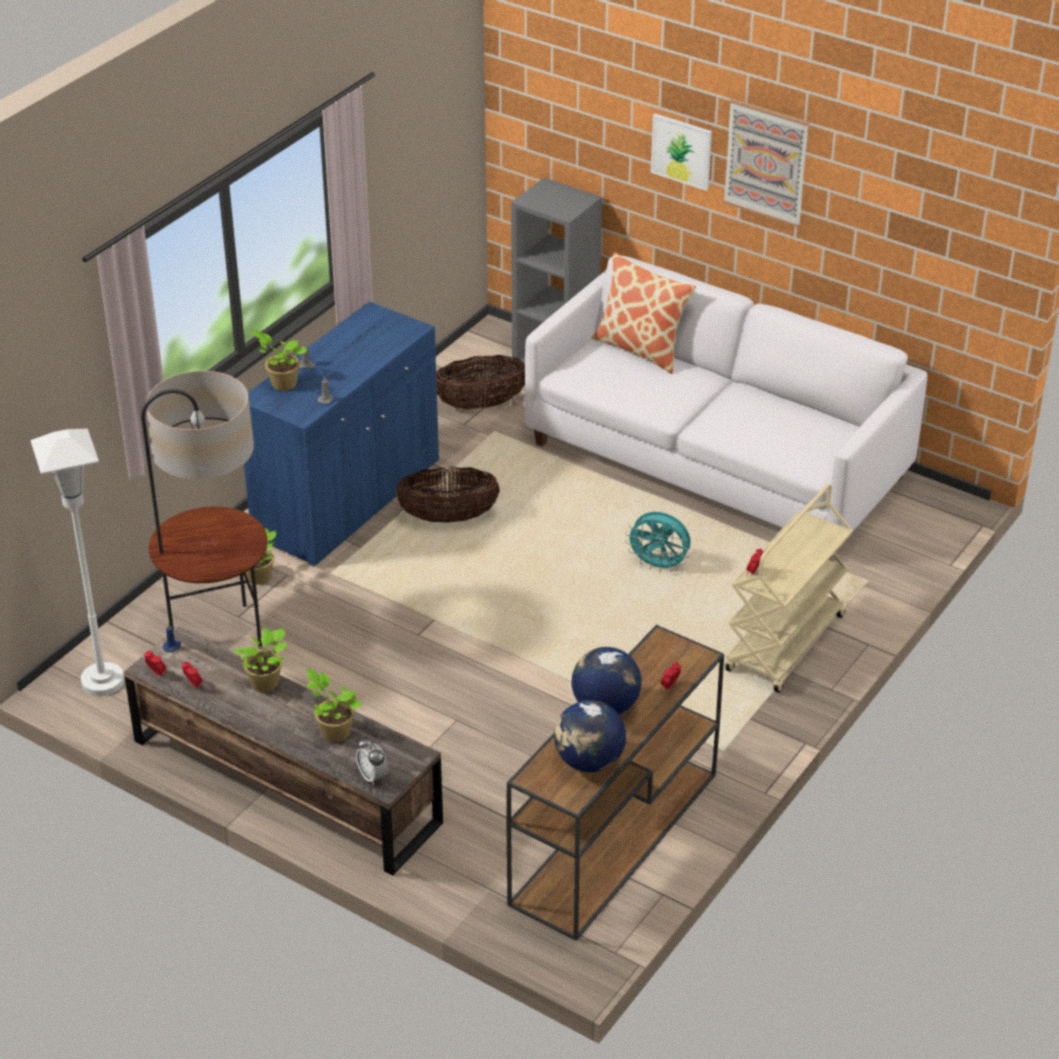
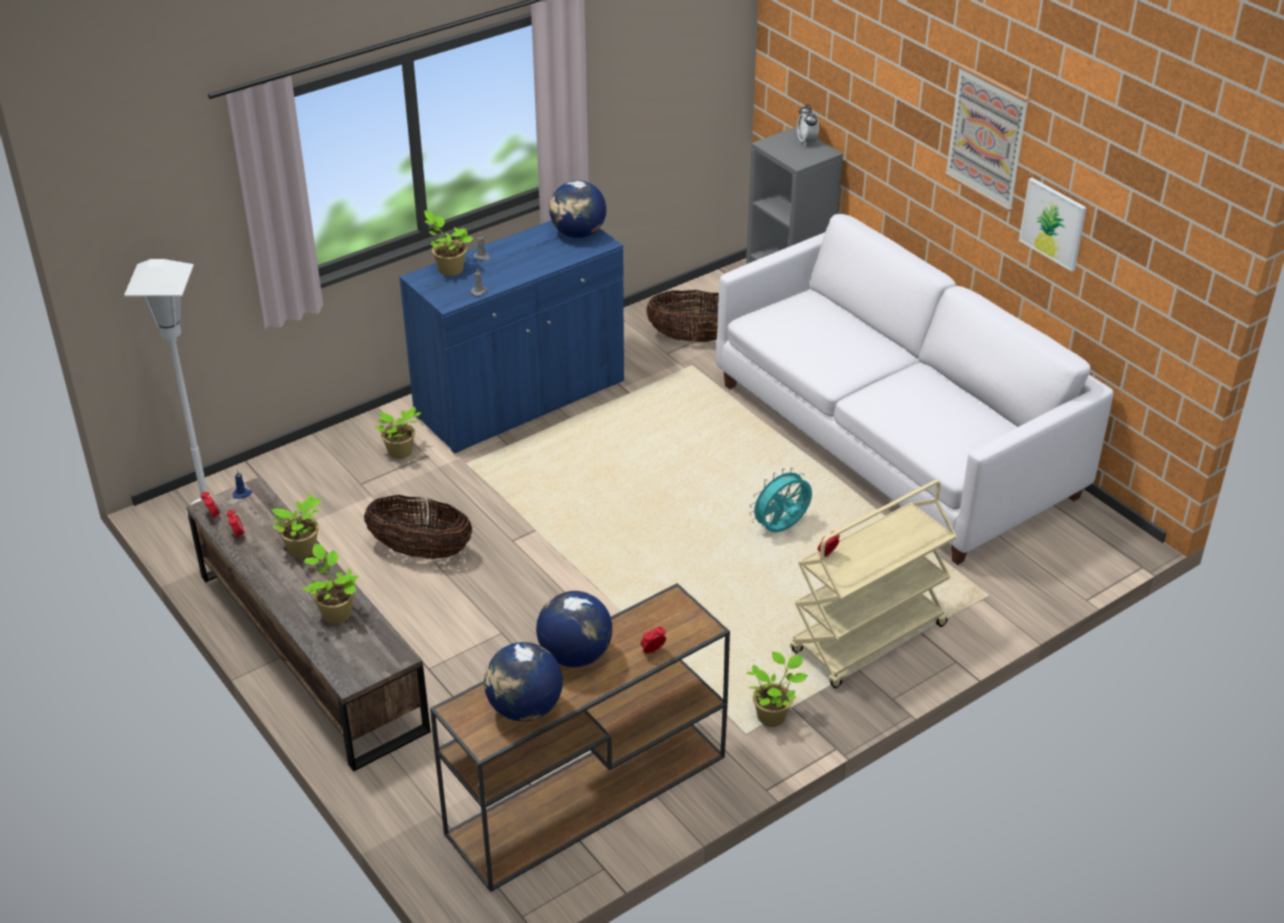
camera: 20 degrees right, 0 degrees up
floor lamp [141,371,268,649] -> none
alarm clock [356,737,388,785] -> alarm clock moved to [797,104,819,146]
basket [396,467,500,523] -> basket moved to [364,495,472,559]
pillow [592,252,696,374] -> none
turquoise fan [625,512,691,572] -> turquoise fan turned 105 degrees clockwise [749,467,812,532]
picture [651,114,712,191] -> picture moved to [1019,178,1086,272]
none -> globe [549,180,606,238]
none -> potted plant [746,652,808,727]

